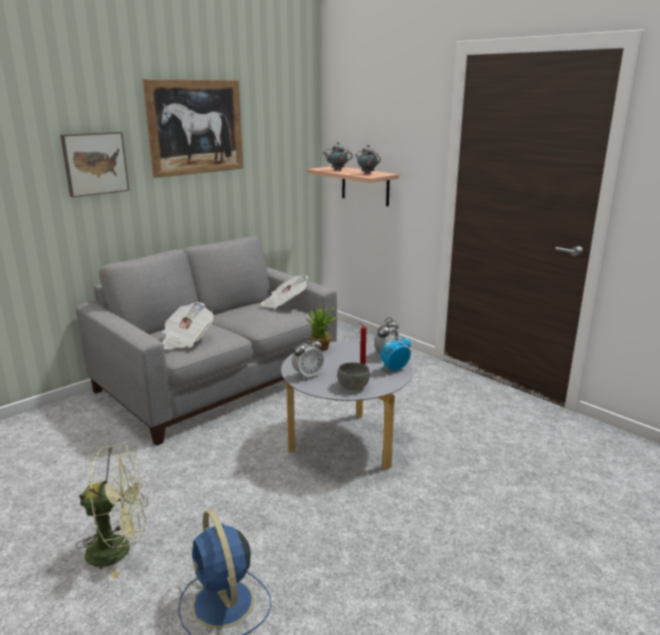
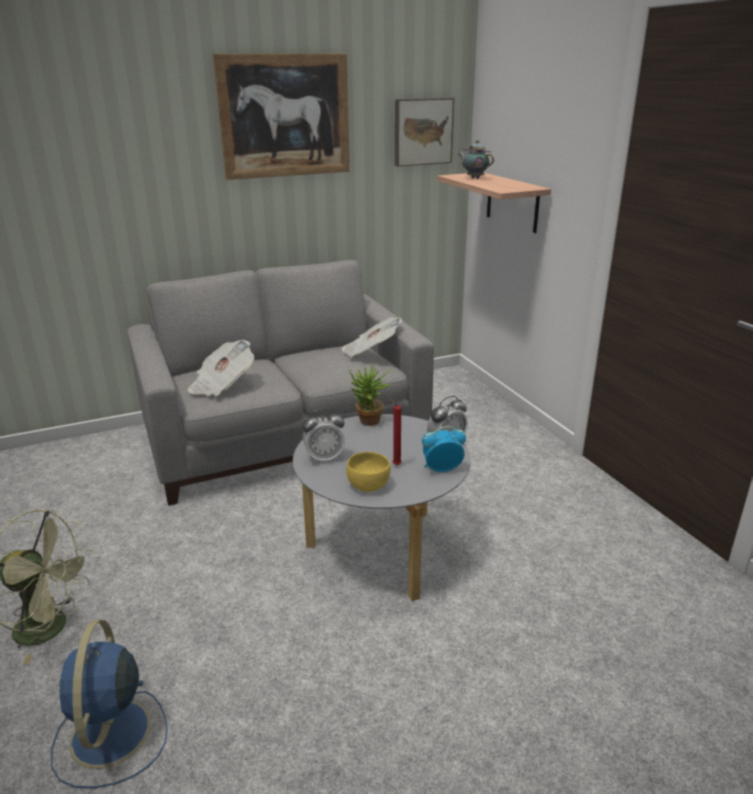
camera: 20 degrees right, 5 degrees up
picture [60,132,129,197] -> picture moved to [395,98,454,166]
grey bowl [337,362,370,390] -> yellow bowl [346,452,391,492]
teapot [355,145,381,174] -> none

